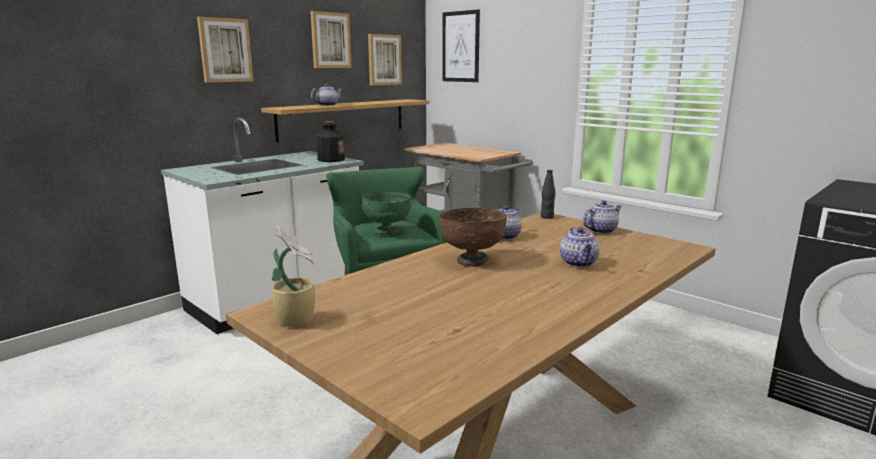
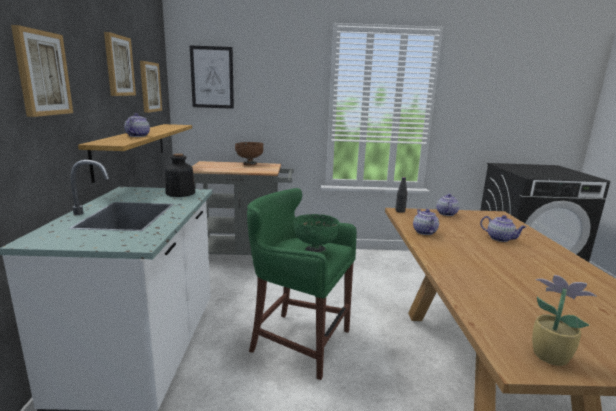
camera: 45 degrees left, 0 degrees up
brown bowl [439,207,507,267] -> brown bowl moved to [235,142,263,165]

